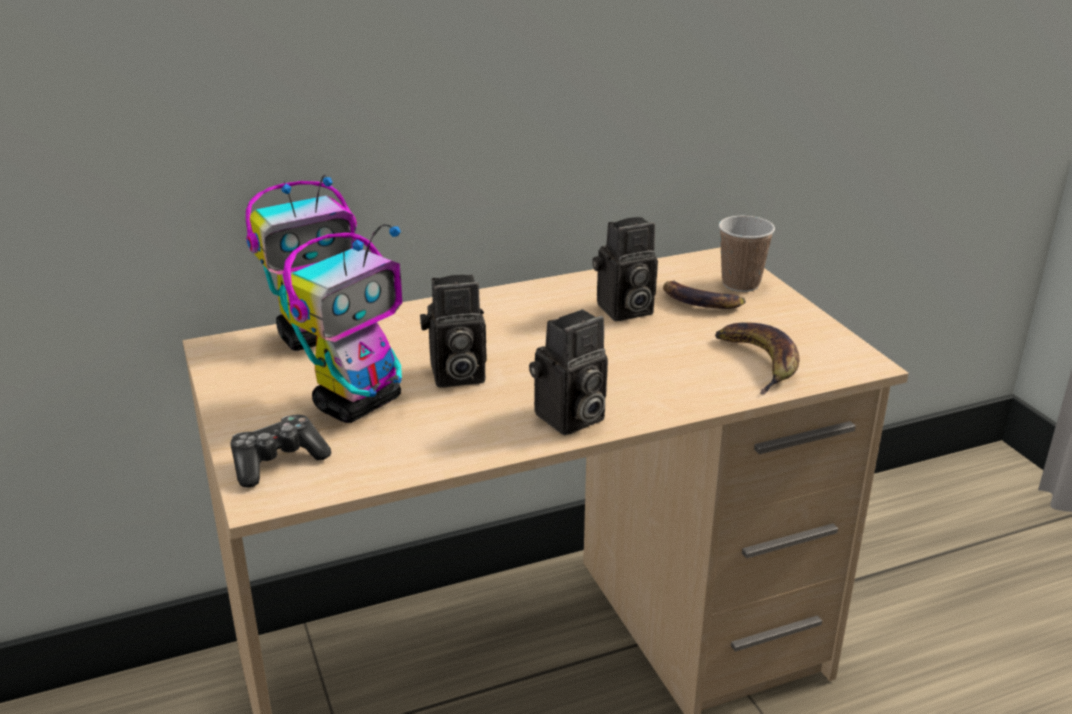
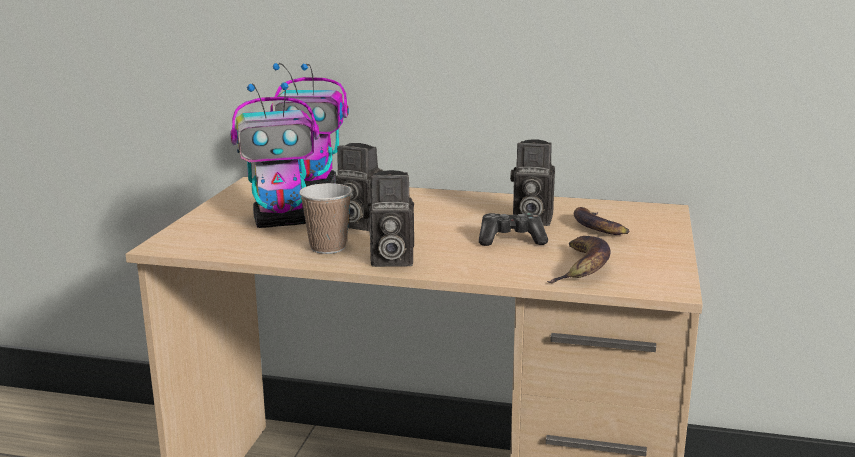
camera: 35 degrees right, 10 degrees down
game controller [231,415,331,488] -> game controller moved to [479,213,548,246]
cup [719,216,775,292] -> cup moved to [299,183,352,254]

